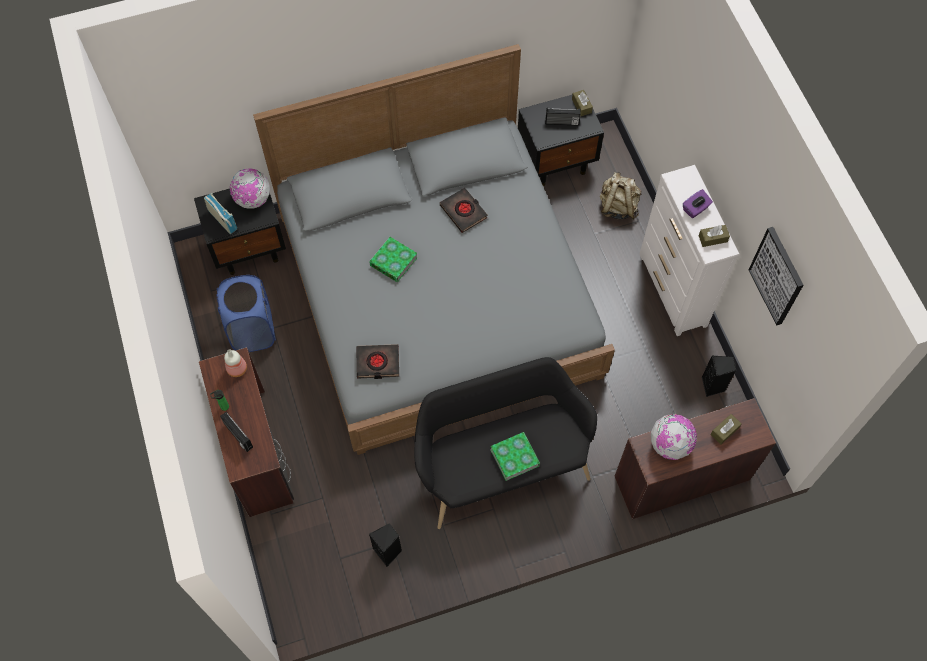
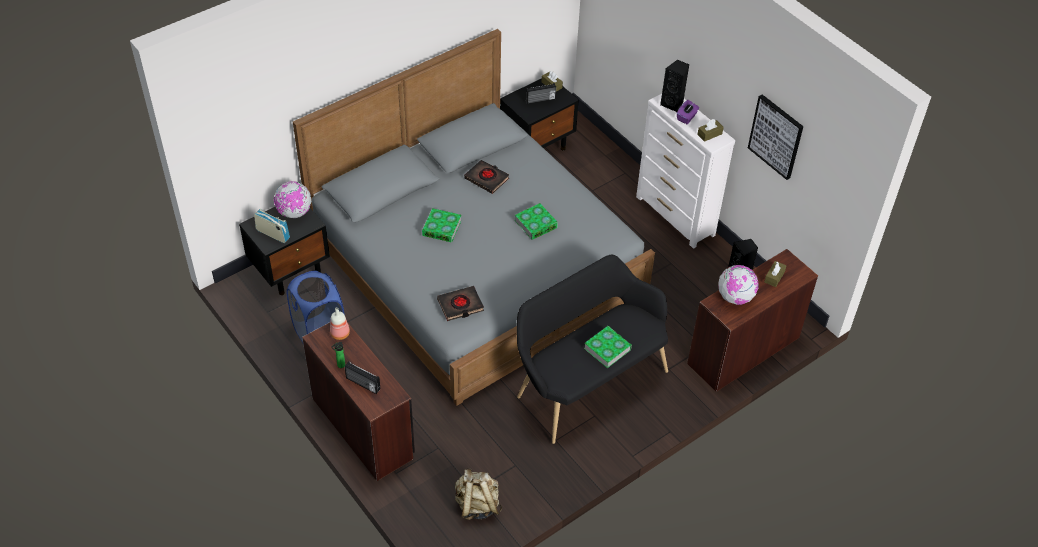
camera: 20 degrees left, 15 degrees down
black speaker [369,523,402,567] -> black speaker moved to [660,59,689,112]
beige backpack [600,172,641,220] -> beige backpack moved to [455,468,502,520]
none -> book [515,203,558,240]

